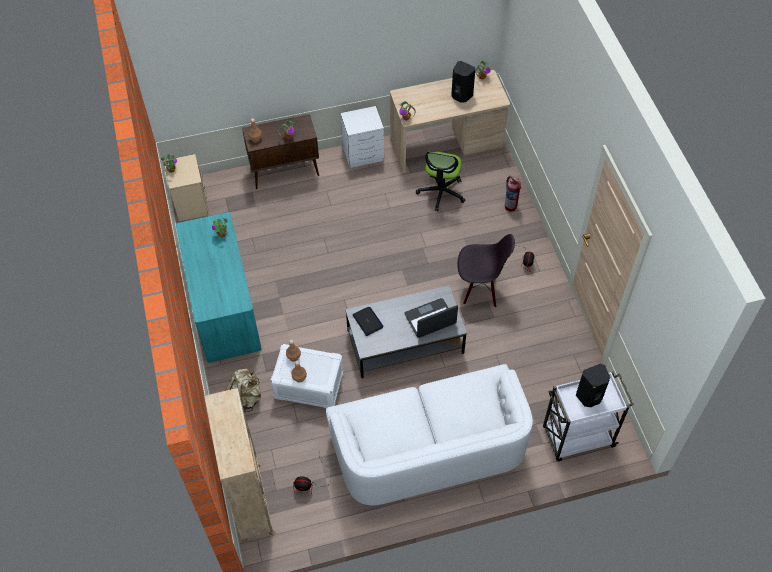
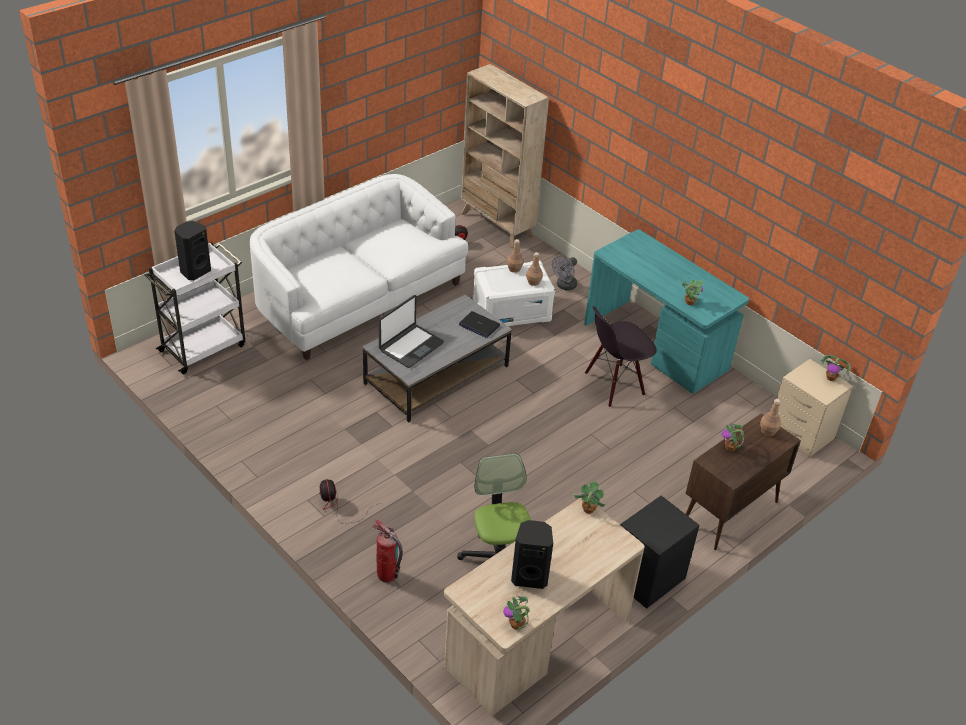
camera: 150 degrees right, 15 degrees down
beige backpack [225,369,261,412] -> grey fan [552,255,577,291]
white nightstand [340,106,384,168] -> black nightstand [620,496,699,609]
black chair [457,234,515,307] -> black chair moved to [585,306,657,407]

